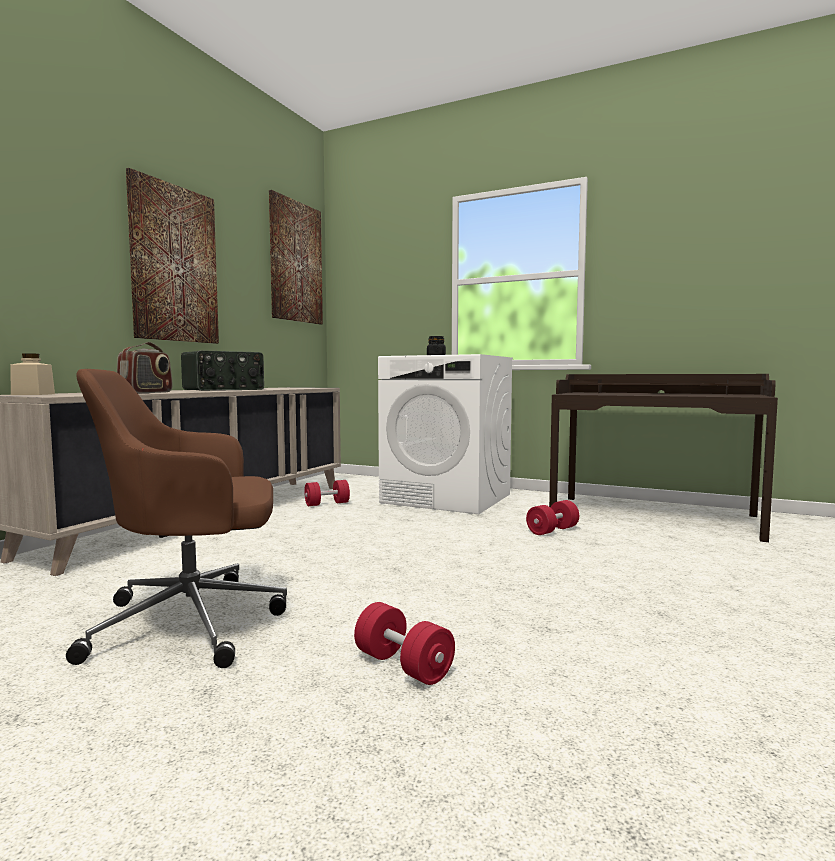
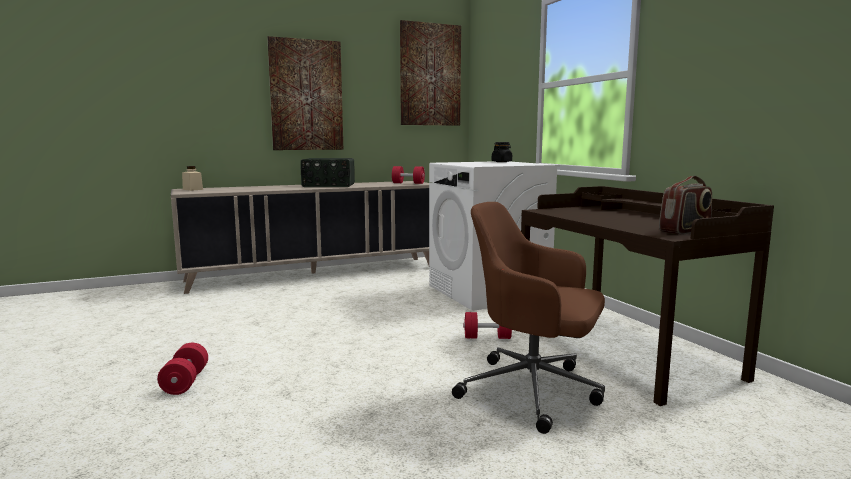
camera: 40 degrees right, 5 degrees up
brown office chair [66,369,287,668] -> brown office chair moved to [452,202,605,434]
radio [117,342,172,393] -> radio moved to [659,175,712,234]
red dumbbell [304,480,350,506] -> red dumbbell moved to [392,166,425,184]

